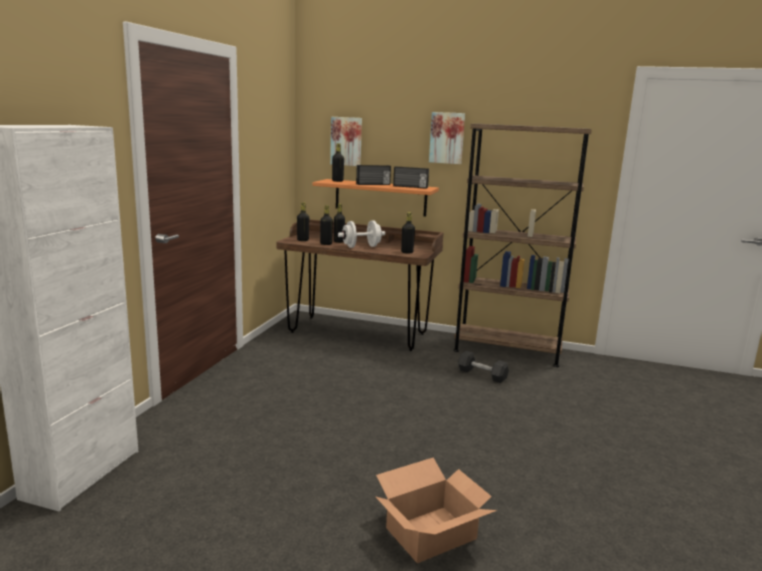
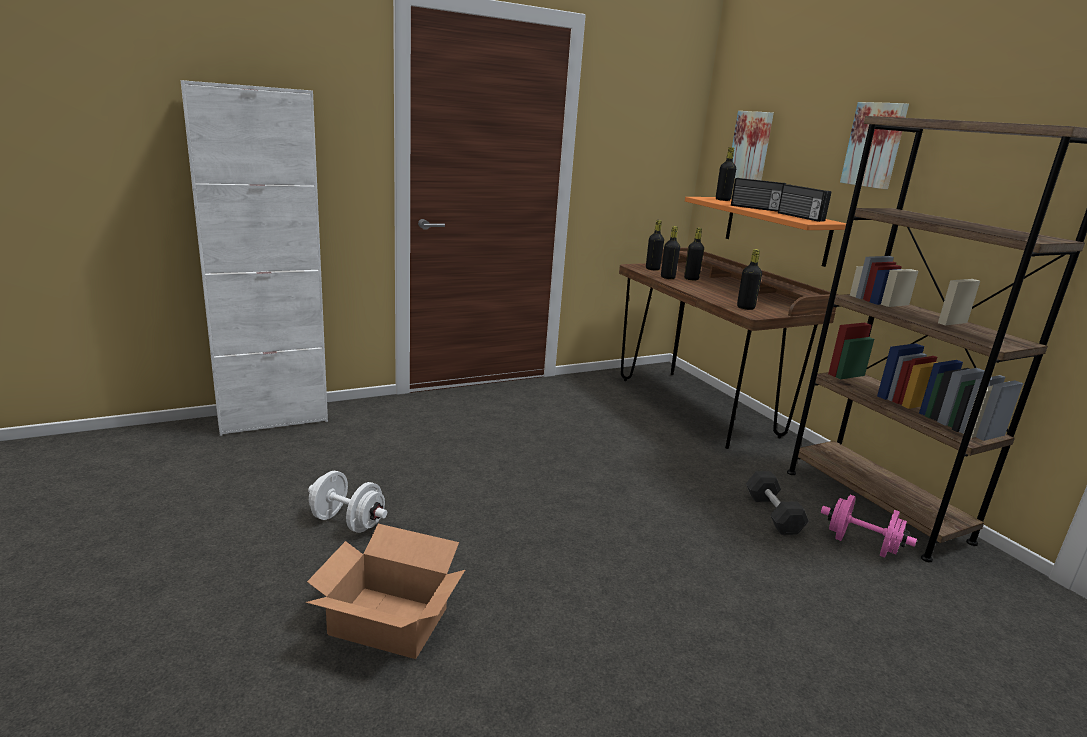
camera: 45 degrees right, 5 degrees up
white dumbbell [338,220,385,248] -> white dumbbell moved to [308,471,387,533]
none -> pink dumbbell [821,495,917,558]

